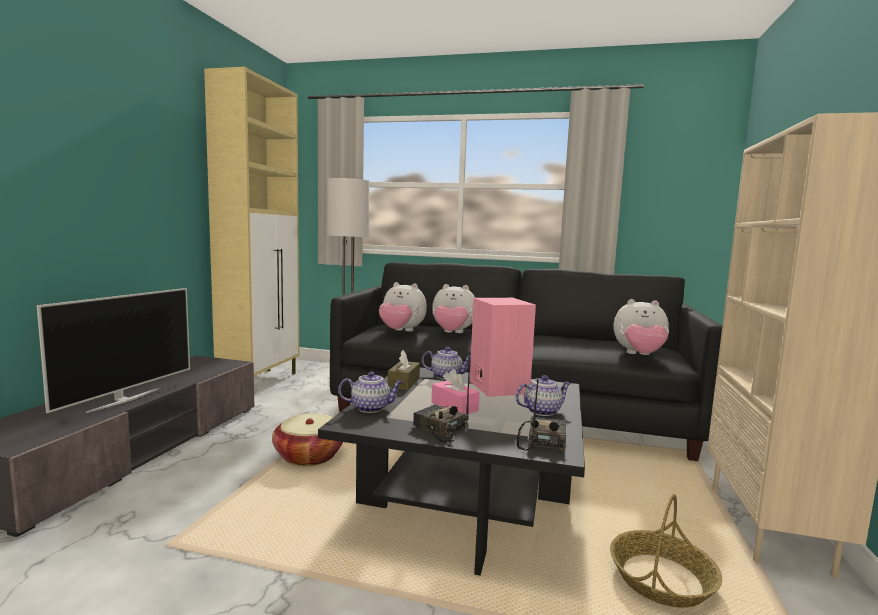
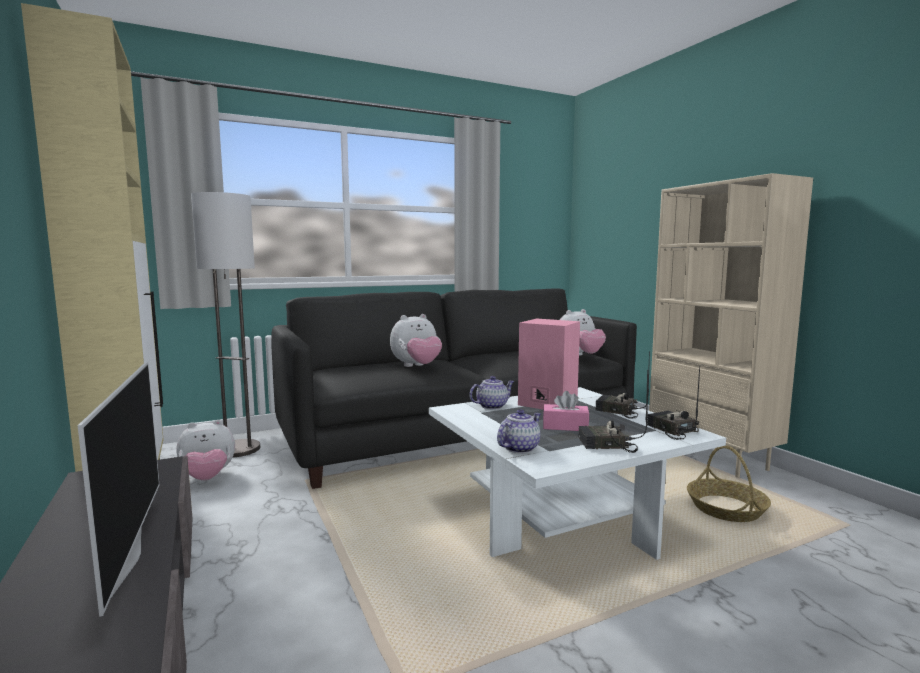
camera: 40 degrees left, 0 degrees up
basket [272,414,343,466] -> none
black coffee table [318,367,585,576] -> white coffee table [429,387,726,560]
plush toy [379,282,427,332] -> plush toy moved to [177,420,235,480]
brown tissue box [388,350,420,390] -> none
teapot [515,375,571,416] -> radio [596,351,650,419]

